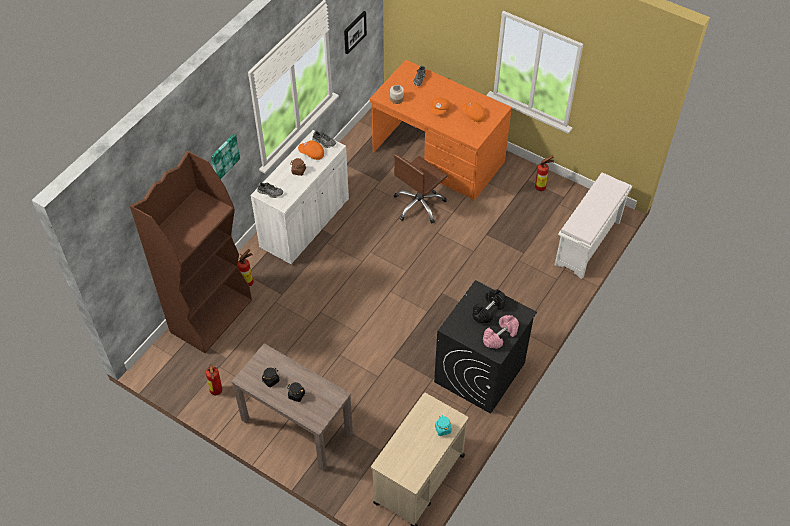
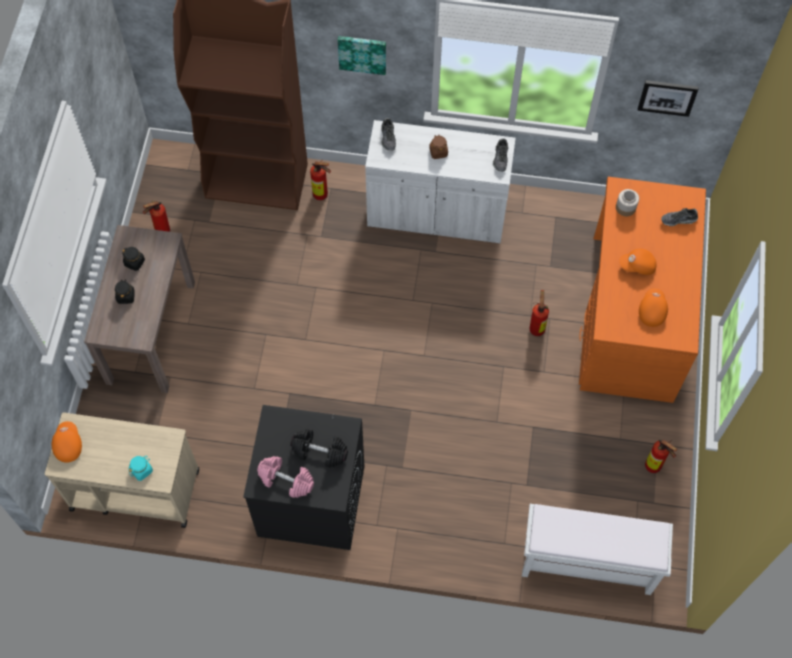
camera: 65 degrees right, 10 degrees up
orange cap [298,140,324,160] -> orange cap moved to [52,421,82,463]
brown office chair [394,154,447,224] -> fire extinguisher [530,290,549,336]

